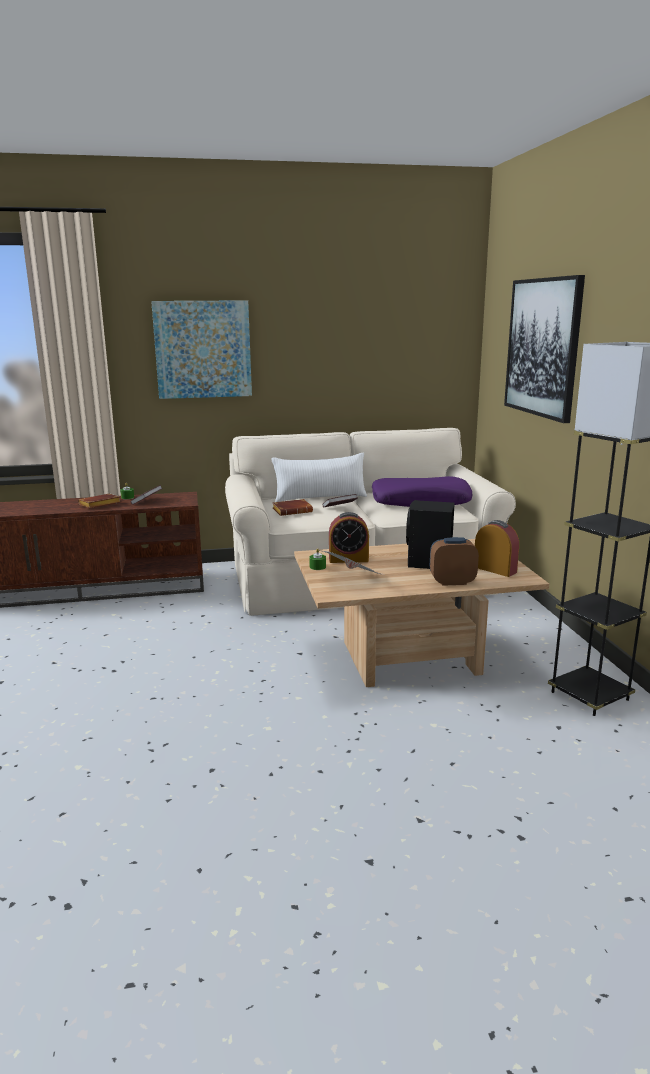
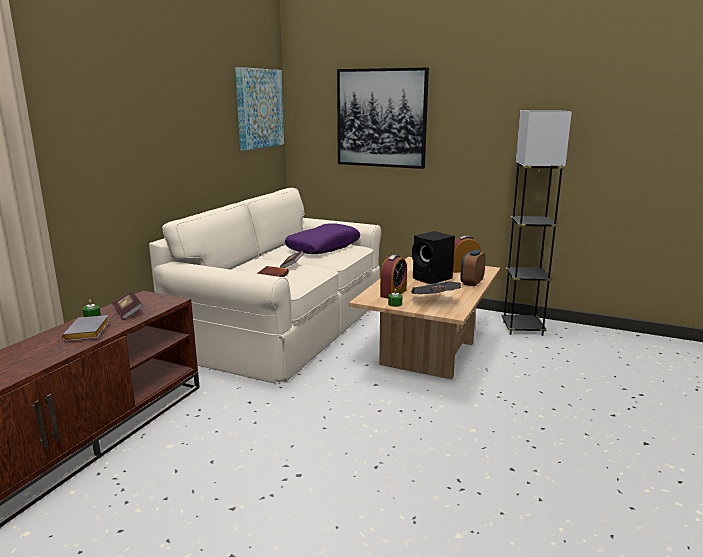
camera: 55 degrees left, 0 degrees up
brown book [78,494,120,508] -> grey book [62,315,110,341]
picture [151,300,252,399] -> picture moved to [235,67,284,151]
white pillow [272,453,367,502] -> none

